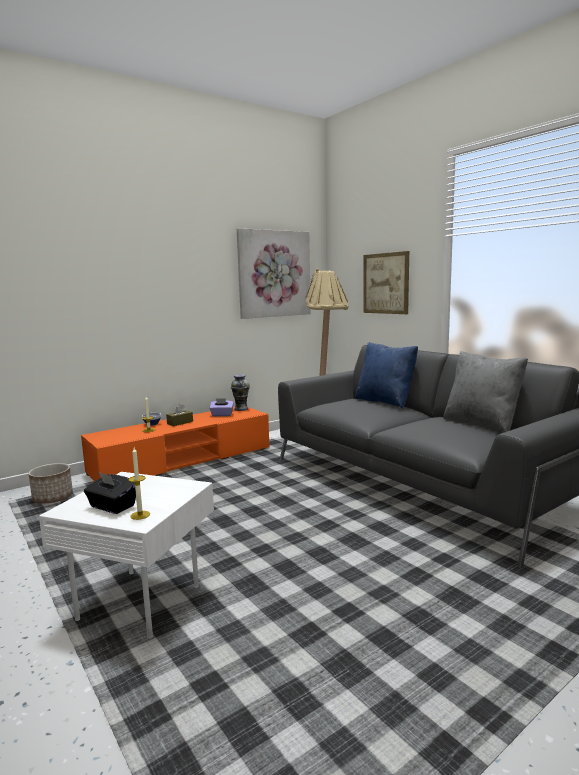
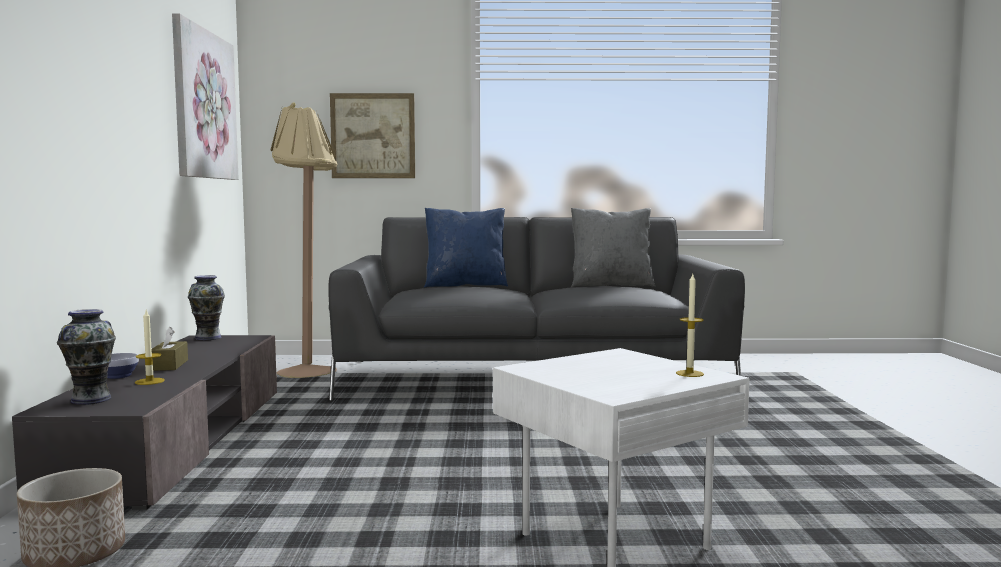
camera: 55 degrees left, 5 degrees down
orange tv stand [81,407,269,481] -> grey tv stand [12,335,277,510]
black tissue box [84,472,136,514] -> none
purple tissue box [209,398,234,416] -> none
none -> vase [57,309,116,405]

